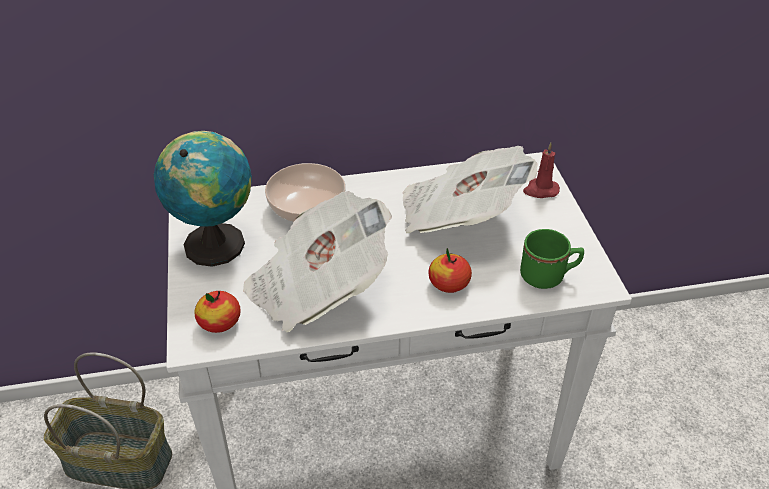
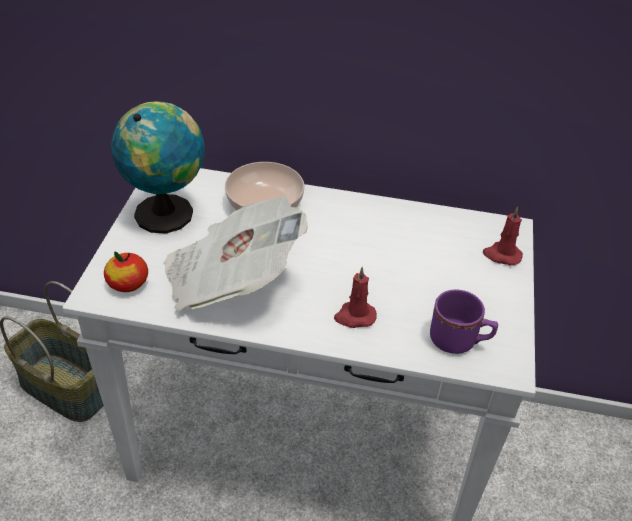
camera: 20 degrees right, 0 degrees up
newspaper [403,146,538,233] -> none
apple [428,248,472,293] -> red candle [334,267,377,328]
green mug [520,229,584,289] -> purple mug [430,289,498,354]

